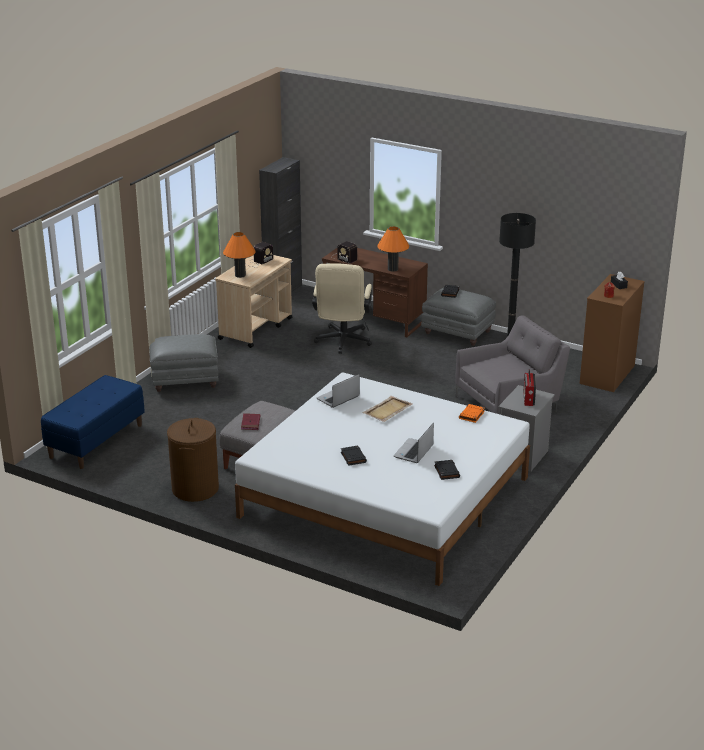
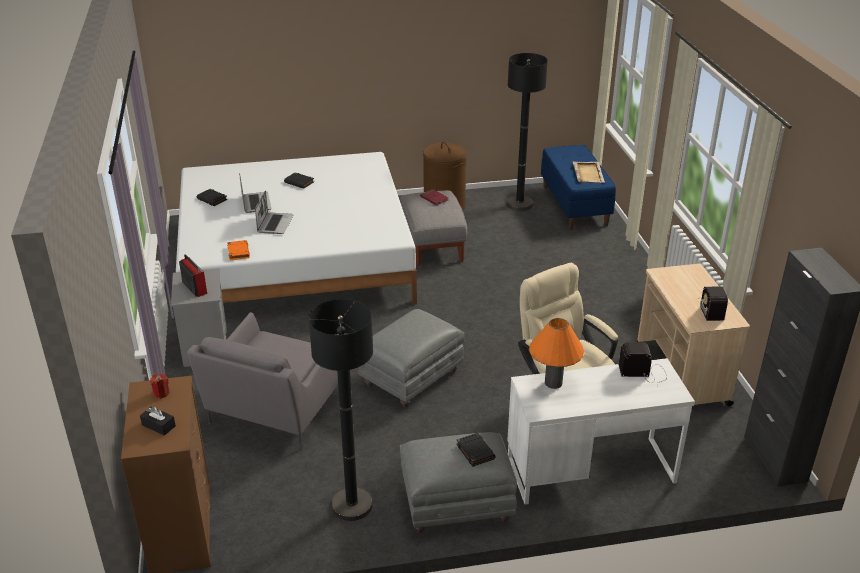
camera: 140 degrees right, 5 degrees up
grey ottoman [149,334,218,392] -> grey ottoman moved to [358,309,465,407]
orange table lamp [223,232,256,278] -> none
laptop [317,374,360,408] -> laptop moved to [255,190,293,234]
brown desk [322,248,428,337] -> white desk [507,358,695,505]
beige tray [362,396,413,422] -> beige tray moved to [573,162,605,183]
none -> black floor lamp [507,53,548,211]

